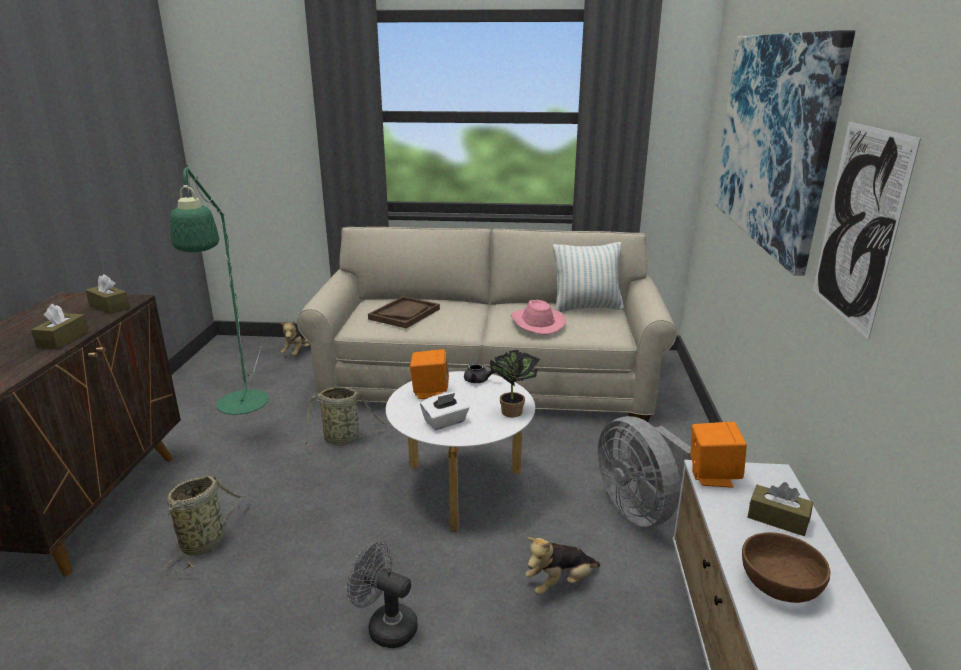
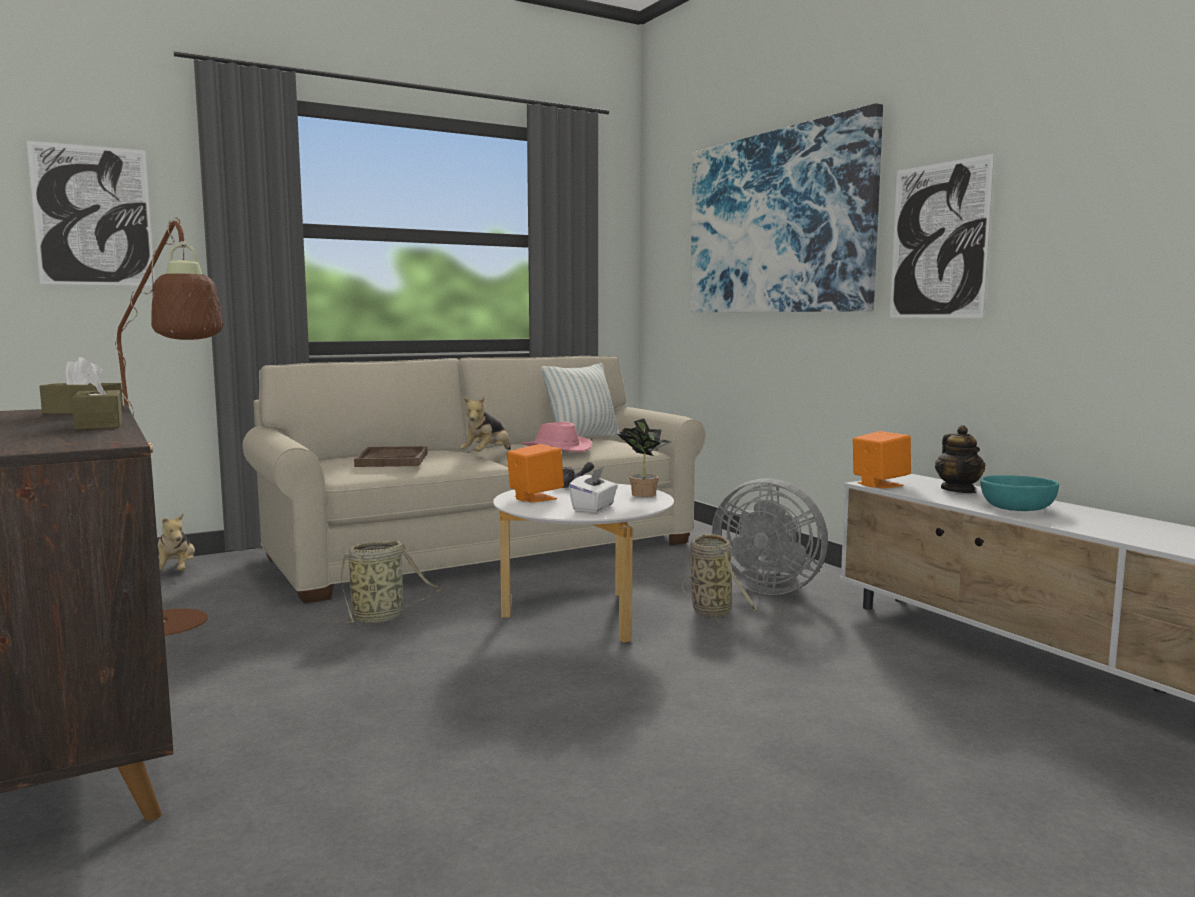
camera: 35 degrees left, 15 degrees down
basket [164,476,248,571] -> basket moved to [682,534,758,624]
green floor lamp [170,165,269,415] -> brown floor lamp [115,217,223,636]
grey fan [347,542,418,648] -> none
plush toy [525,537,600,595] -> plush toy moved to [460,396,511,452]
brown bowl [742,532,830,603] -> turquoise bowl [980,475,1059,511]
brown tissue box [747,482,813,536] -> teapot [935,425,986,493]
none -> picture [27,141,155,286]

